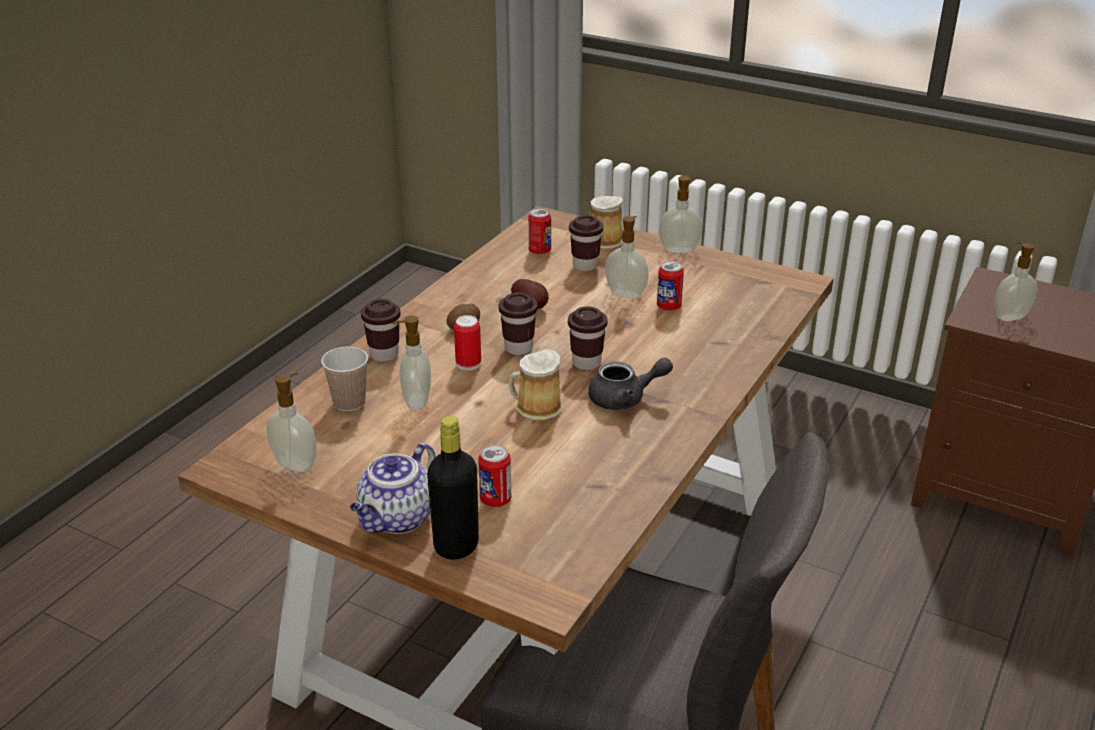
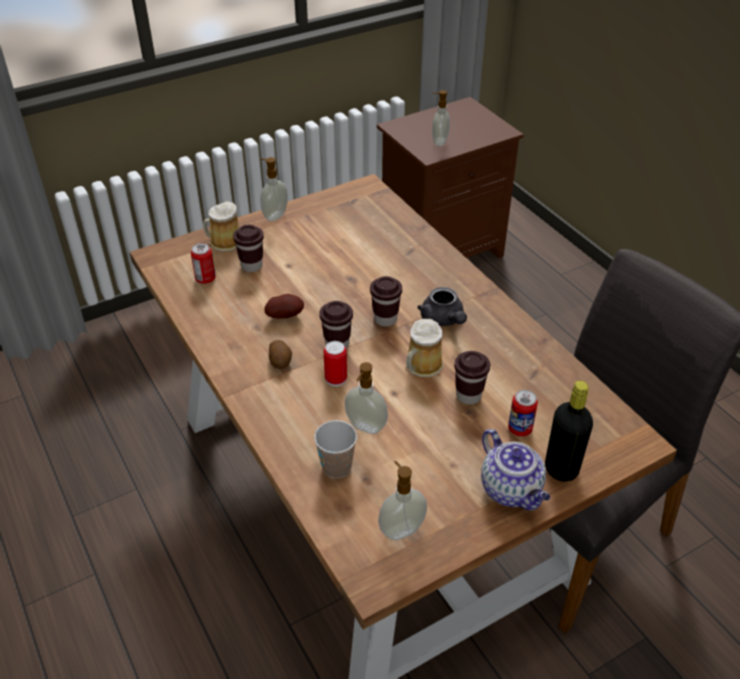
camera: 60 degrees left, 10 degrees up
brown cup [361,299,401,362] -> brown cup moved to [454,351,490,405]
grey teapot [588,357,673,410] -> grey teapot turned 135 degrees clockwise [417,287,467,326]
soap dispenser [605,216,649,299] -> none
can [657,261,684,311] -> none

